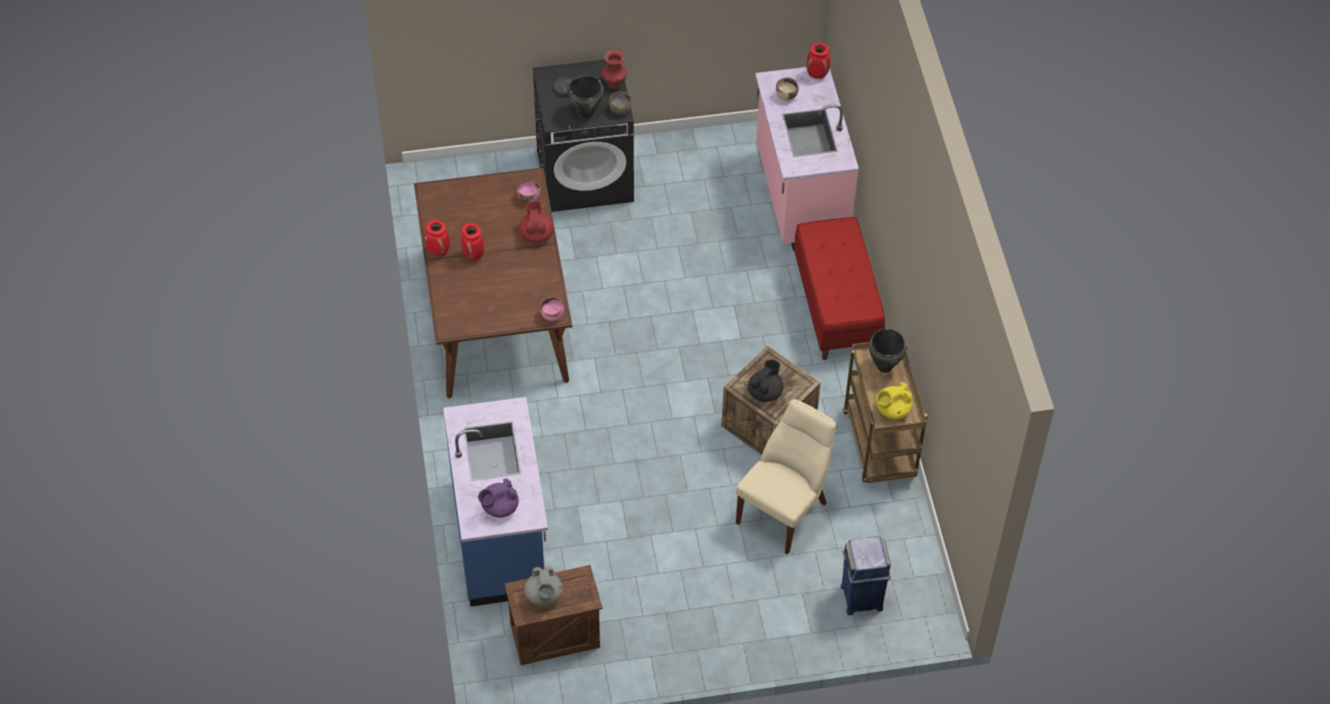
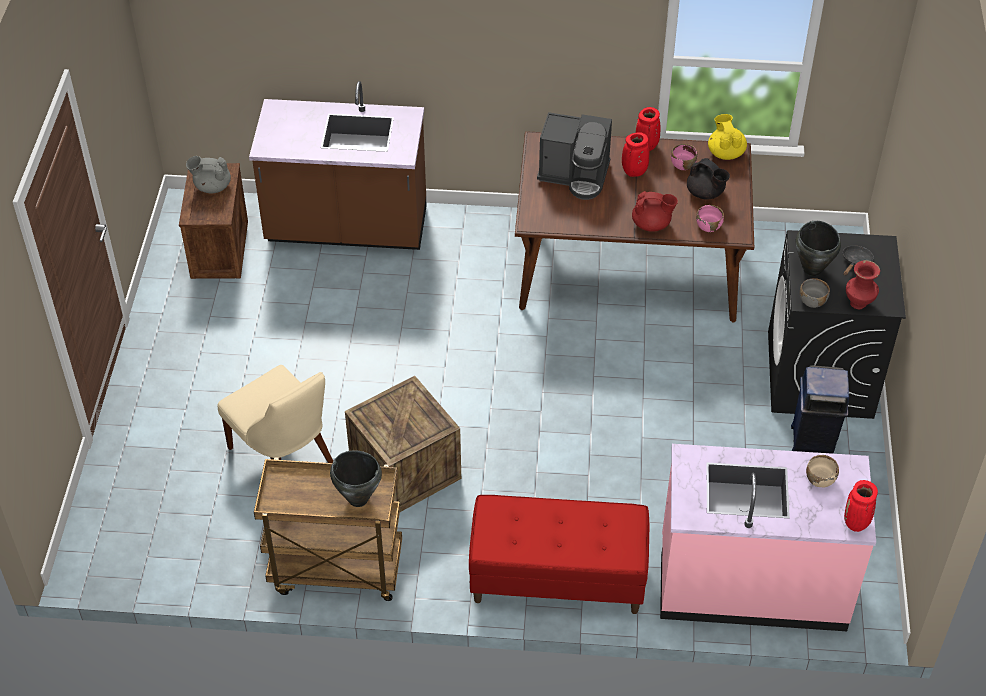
camera: 105 degrees right, 5 degrees down
blue counter [443,397,548,607] -> brown counter [249,81,427,250]
purple teapot [478,479,519,518] -> none
pink bowl [540,297,564,321] -> pink bowl moved to [671,144,697,170]
black teapot [748,360,784,402] -> black teapot moved to [687,158,730,200]
blue trash can [841,536,891,615] -> blue trash can moved to [791,365,849,454]
yellow teapot [876,382,912,419] -> yellow teapot moved to [708,114,747,160]
none -> coffee machine [537,112,612,200]

